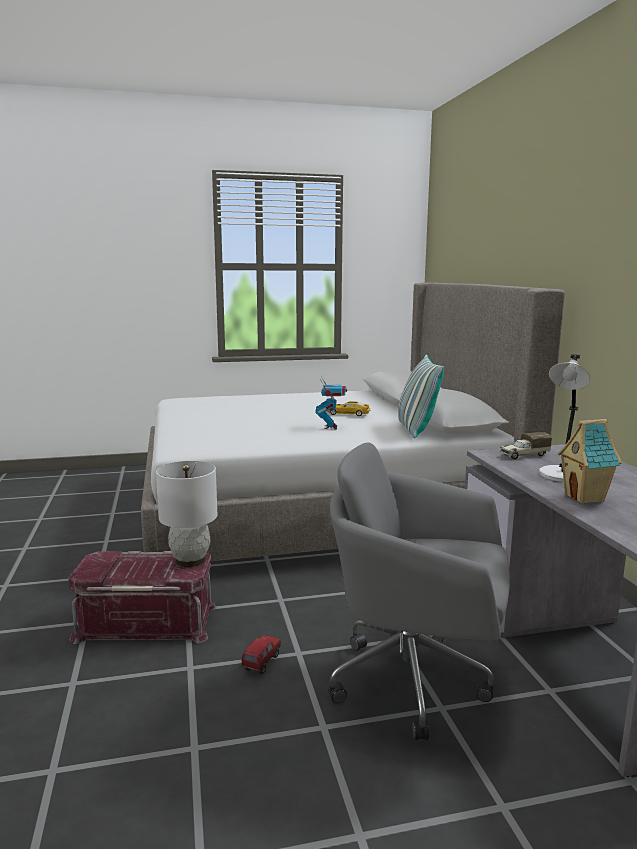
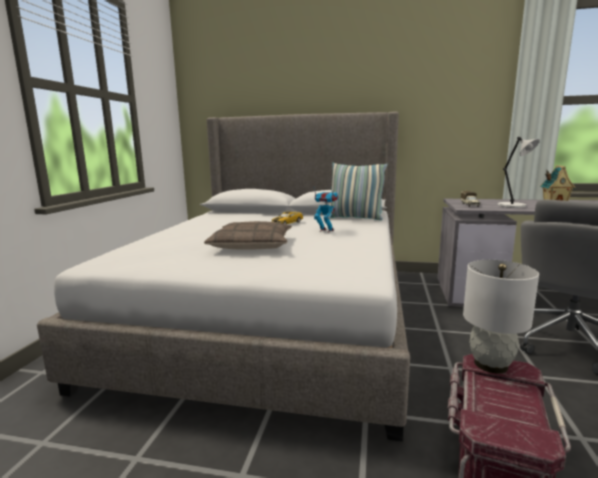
camera: 65 degrees left, 0 degrees up
toy truck [241,635,281,674] -> none
none -> pillow [204,221,292,250]

